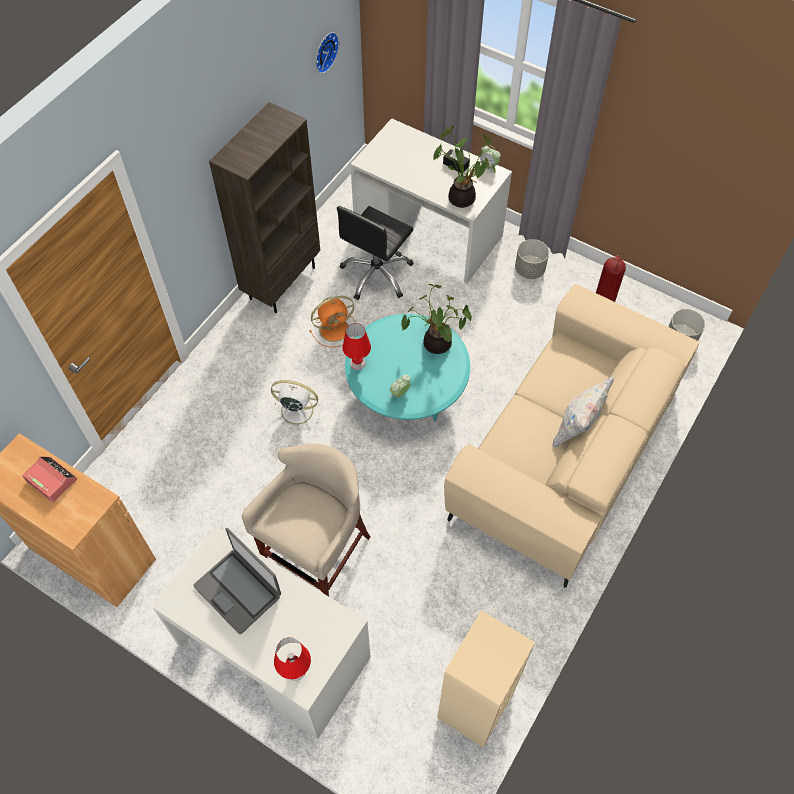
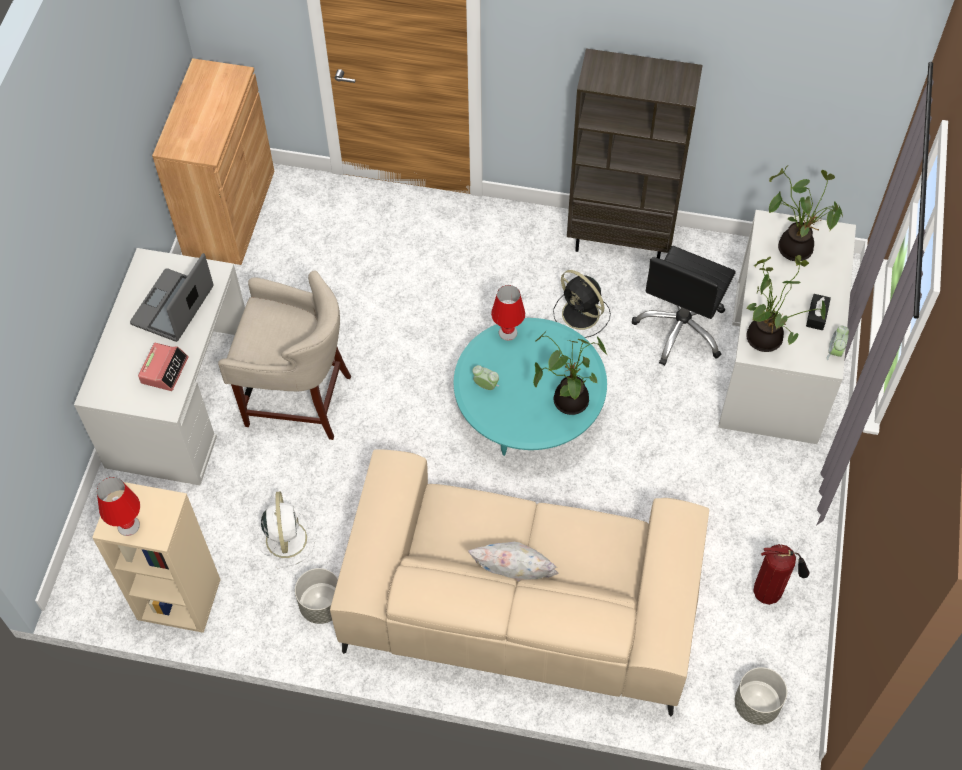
camera: 70 degrees right, 0 degrees up
alarm clock [22,457,77,502] -> alarm clock moved to [138,343,189,391]
white fan [271,380,321,430] -> white fan moved to [256,492,315,569]
red table lamp [274,637,311,681] -> red table lamp moved to [97,477,140,536]
orange fan [310,296,356,347] -> black fan [553,270,611,338]
wall clock [316,32,339,73] -> none
black office chair [337,206,413,300] -> black office chair turned 75 degrees counterclockwise [632,246,736,366]
grey planter [515,239,549,279] -> grey planter moved to [295,568,338,624]
none -> potted plant [769,166,843,261]

